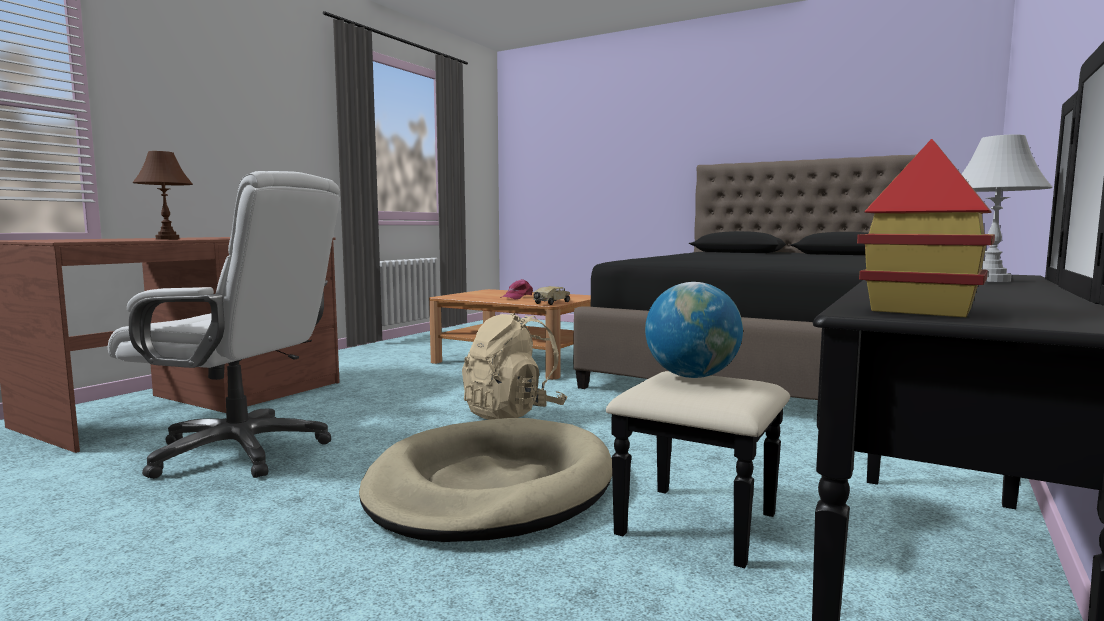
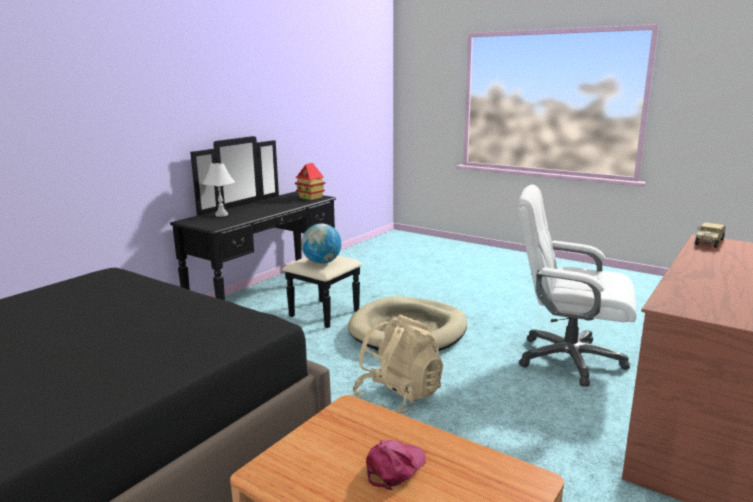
camera: 175 degrees left, 10 degrees up
brown table lamp [132,151,193,240] -> none
toy truck [533,286,570,305] -> toy truck moved to [695,222,726,248]

